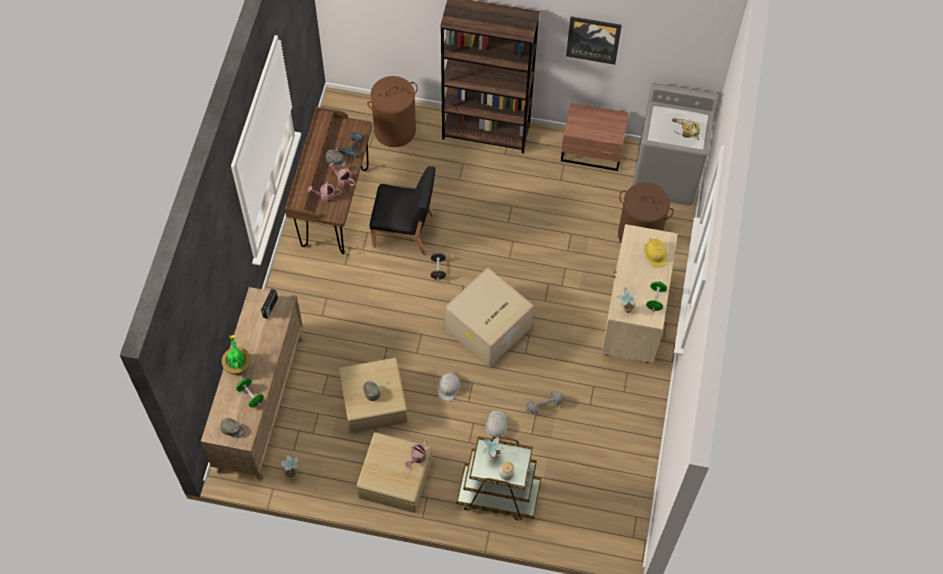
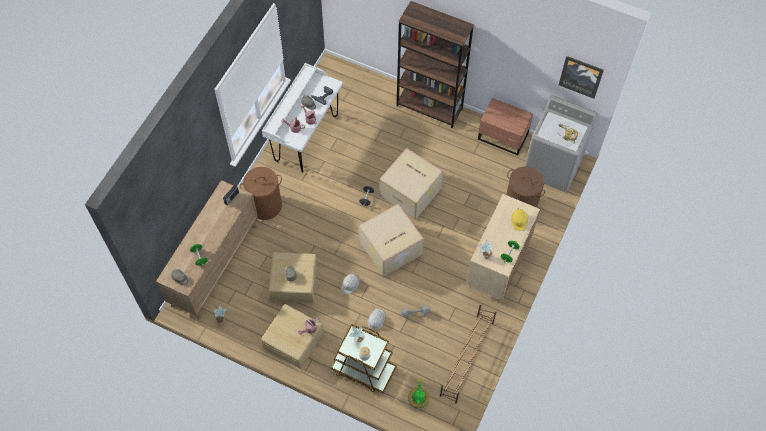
camera: 15 degrees right, 0 degrees up
potted plant [222,335,251,375] -> potted plant moved to [408,379,430,408]
brown desk [285,107,372,254] -> white desk [262,63,342,173]
brown laundry basket [367,76,418,147] -> brown laundry basket moved to [240,167,282,220]
black chair [370,166,436,255] -> none
picture [566,16,622,65] -> picture moved to [559,56,604,99]
none -> cardboard box [379,148,443,220]
none -> brown shoe rack [440,305,496,404]

